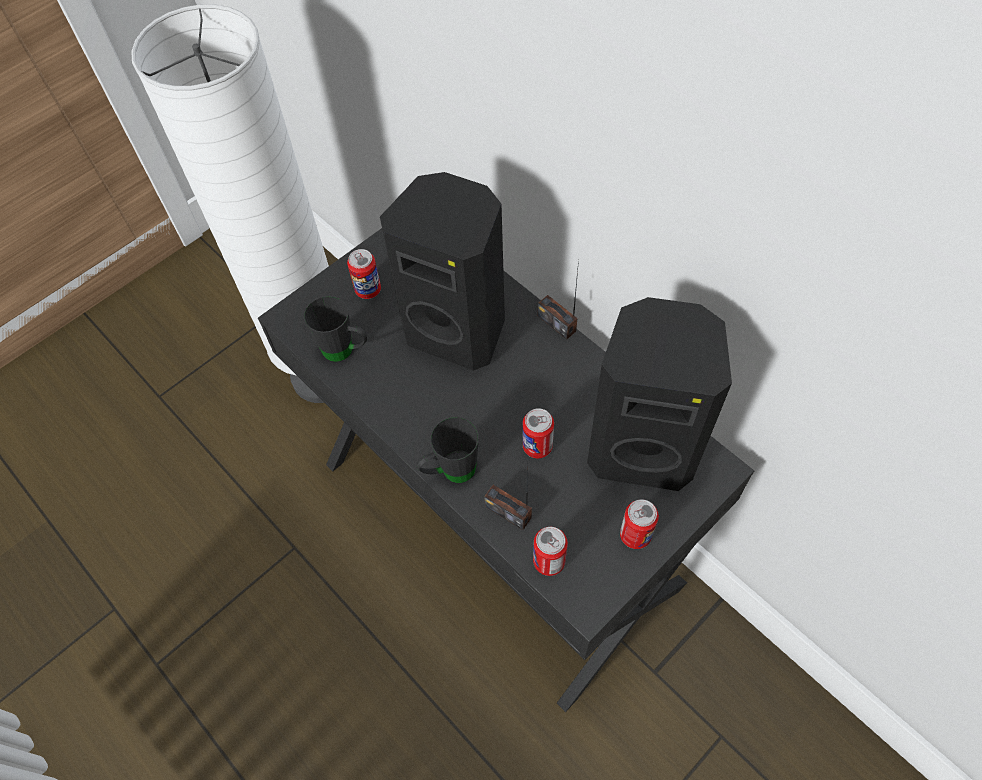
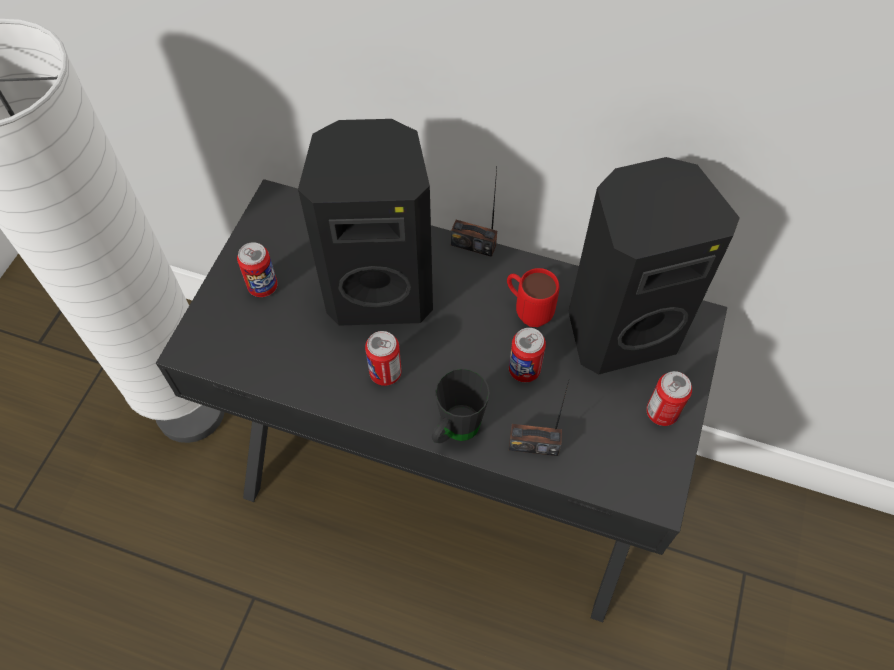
camera: 30 degrees left, 0 degrees up
black mug [304,296,367,362] -> none
can [533,527,568,576] -> can moved to [365,331,402,386]
none -> red mug [507,268,559,327]

